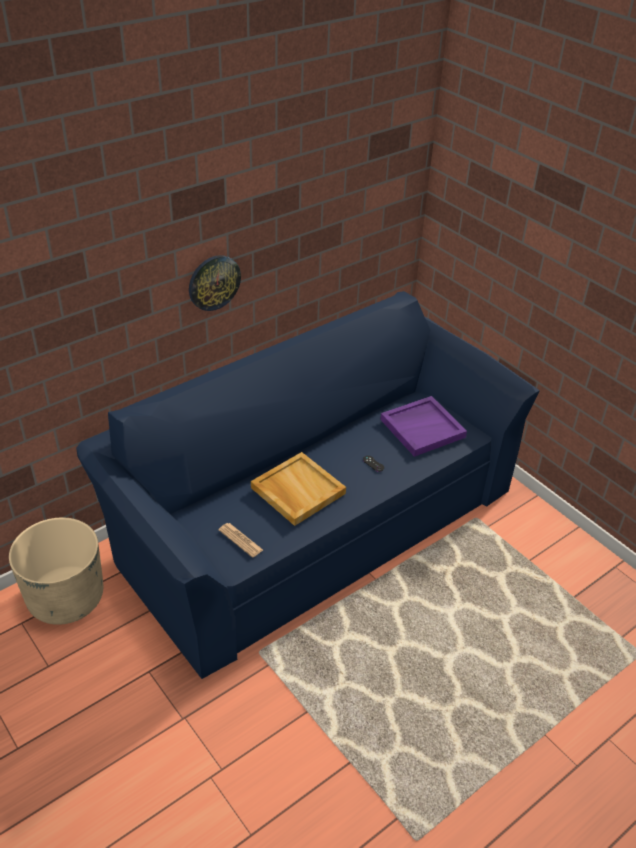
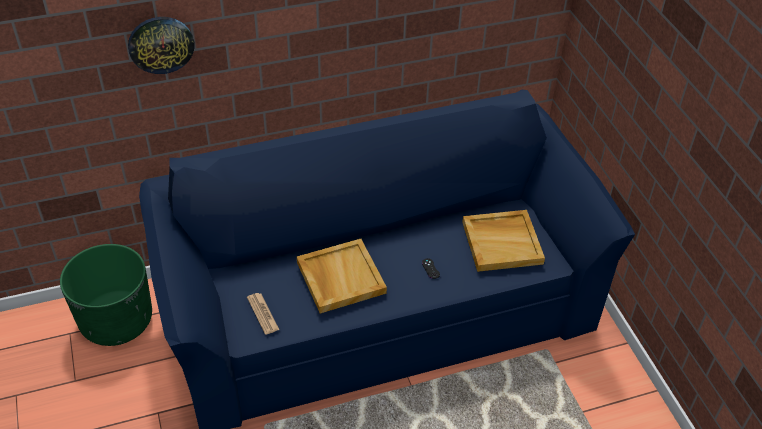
camera: 20 degrees right, 5 degrees up
beige planter [9,517,103,625] -> green planter [60,244,152,346]
wall clock [189,255,241,311] -> wall clock moved to [128,17,195,74]
purple tray [380,396,467,457] -> beige tray [462,210,545,272]

